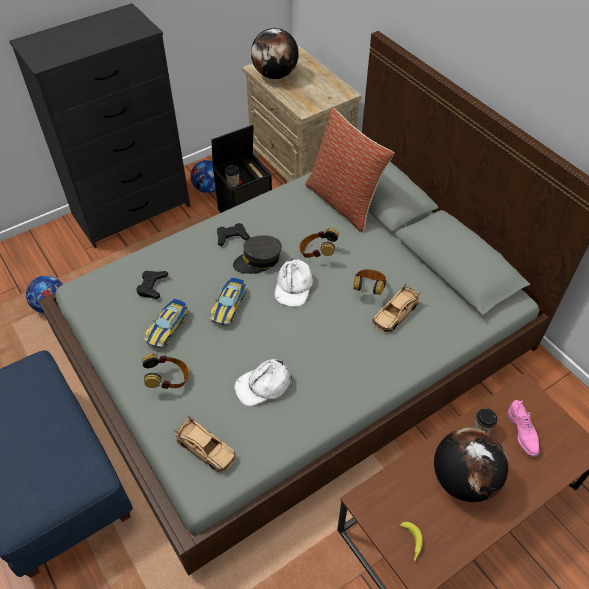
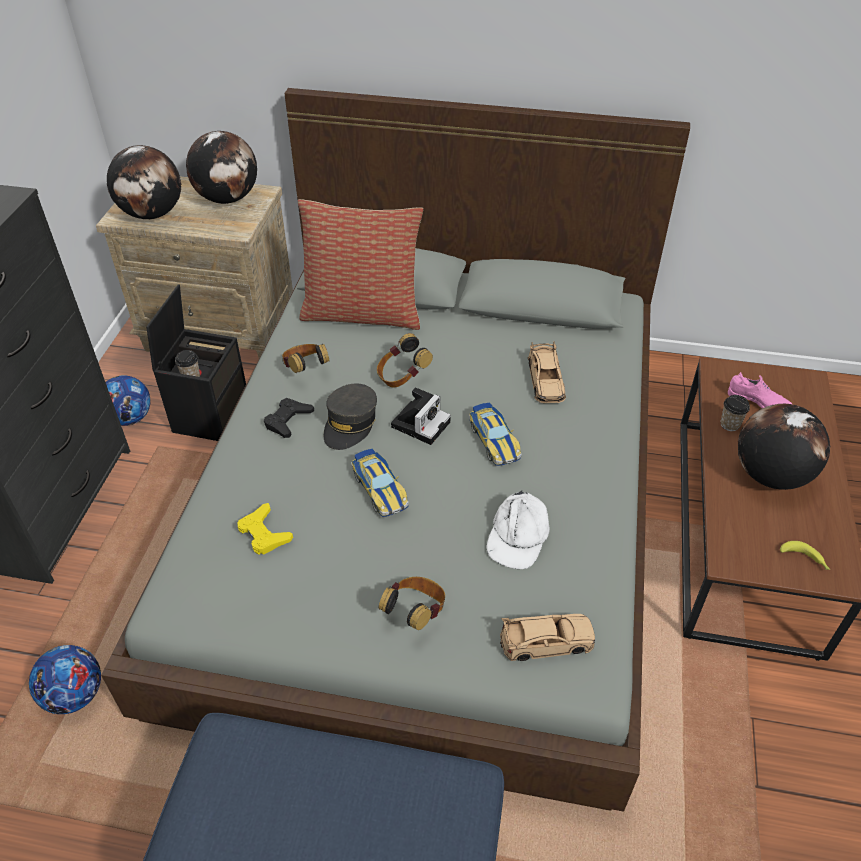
camera: 45 degrees left, 5 degrees down
black game controller [136,271,168,299] -> yellow game controller [238,503,293,555]
toy car [144,299,189,348] -> toy car moved to [469,403,522,466]
white cap [275,258,313,307] -> camera [391,388,451,445]
headphones [353,269,387,295] -> headphones moved to [282,344,329,373]
none -> globe [186,131,257,204]

